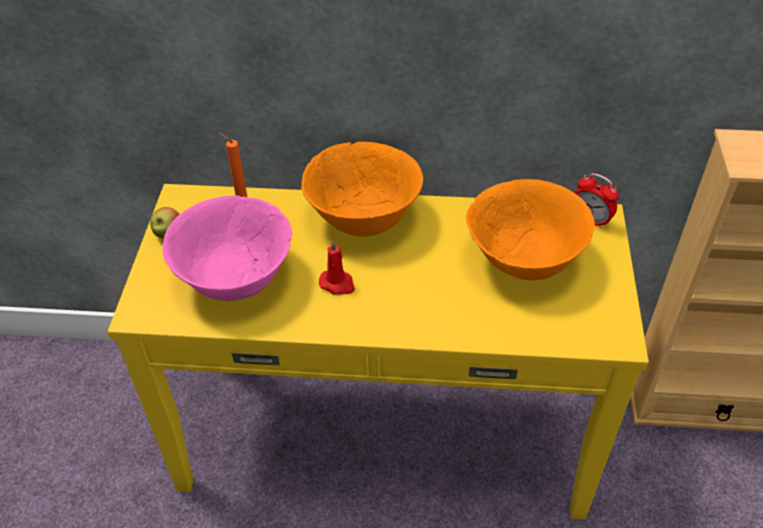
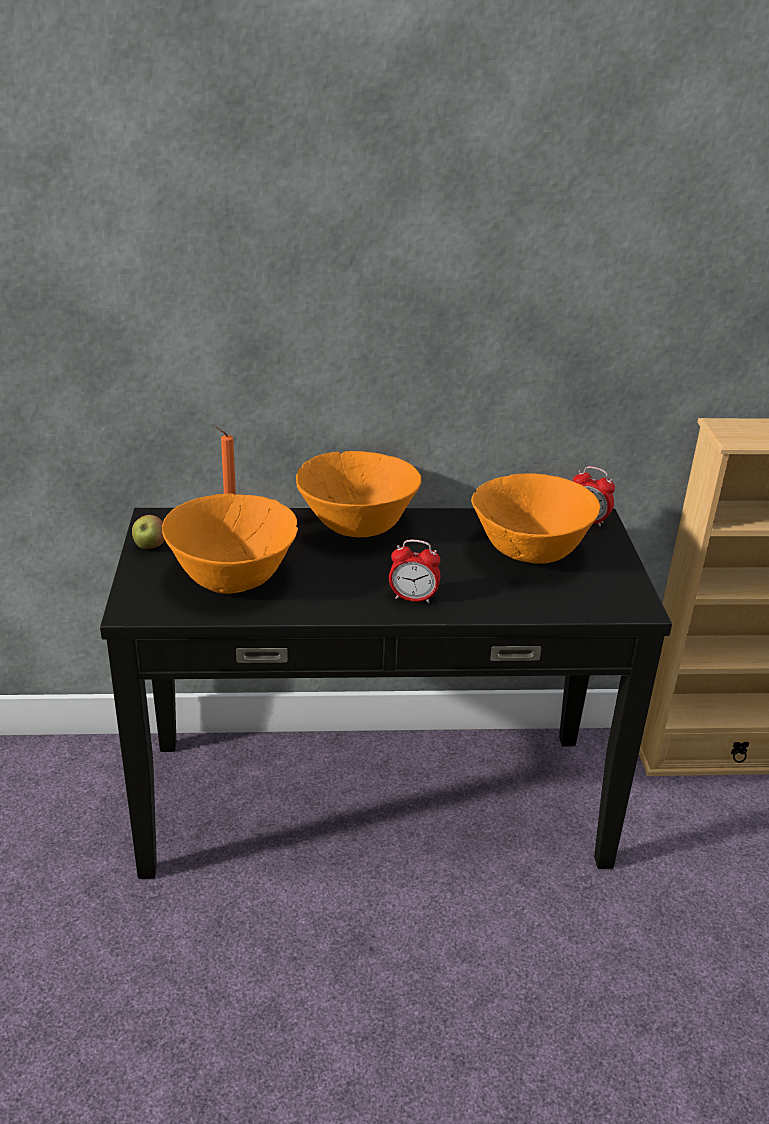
camera: 10 degrees left, 15 degrees down
yellow console table [108,184,649,519] -> black console table [100,508,672,879]
pink bowl [162,195,292,301] -> orange bowl [162,494,298,594]
red candle [319,240,355,295] -> none
none -> alarm clock [389,539,441,603]

